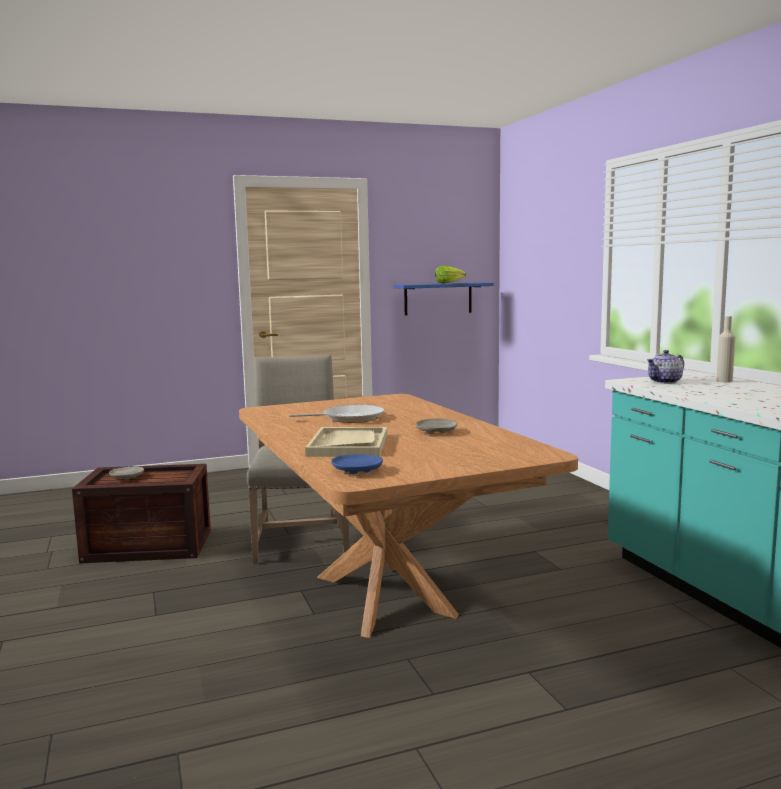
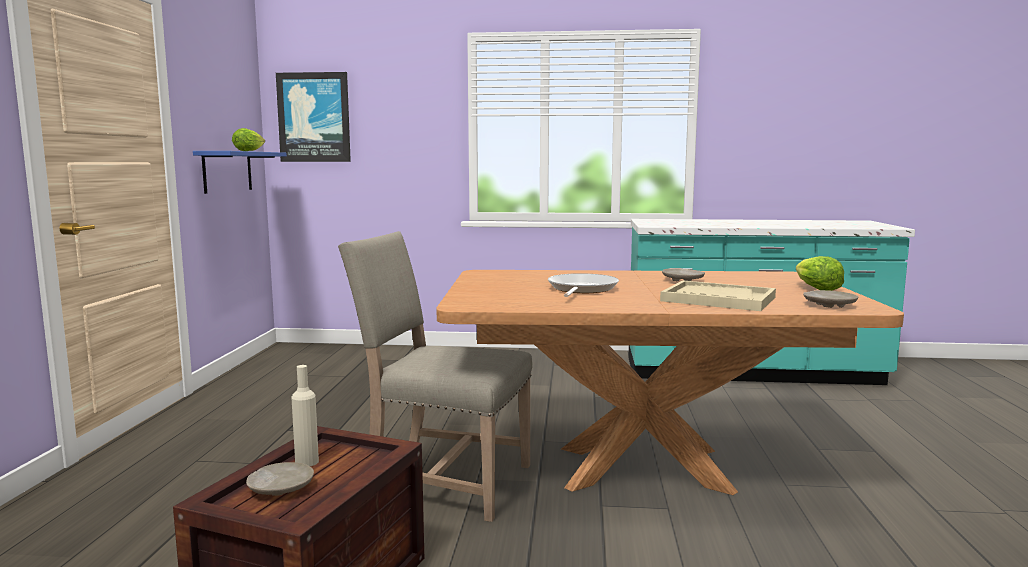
camera: 65 degrees left, 0 degrees up
blue plate [331,454,383,474] -> beige plate [803,290,858,308]
teapot [647,350,684,384] -> none
beige bottle [716,316,735,383] -> beige bottle moved to [291,365,319,466]
none -> picture [276,72,351,162]
none -> lettuce [796,256,844,291]

